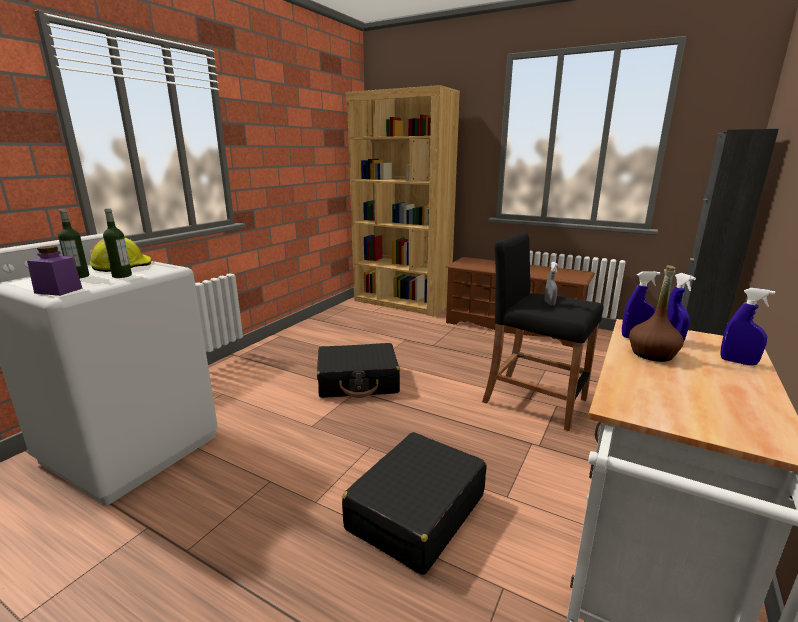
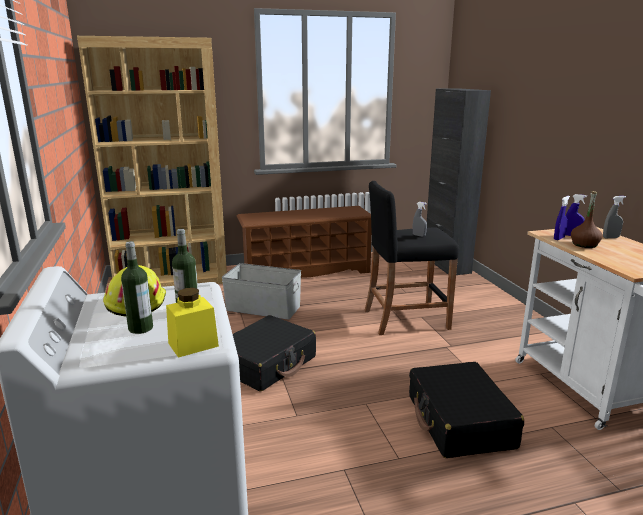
camera: 45 degrees left, 0 degrees up
purple jar [27,246,83,296] -> yellow jar [166,288,219,358]
blue spray bottle [720,288,776,366] -> grey spray bottle [603,196,626,238]
none -> grey storage box [222,263,301,320]

